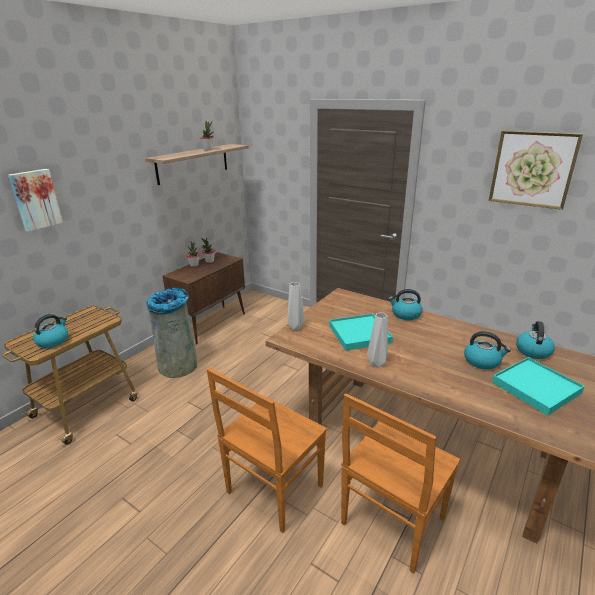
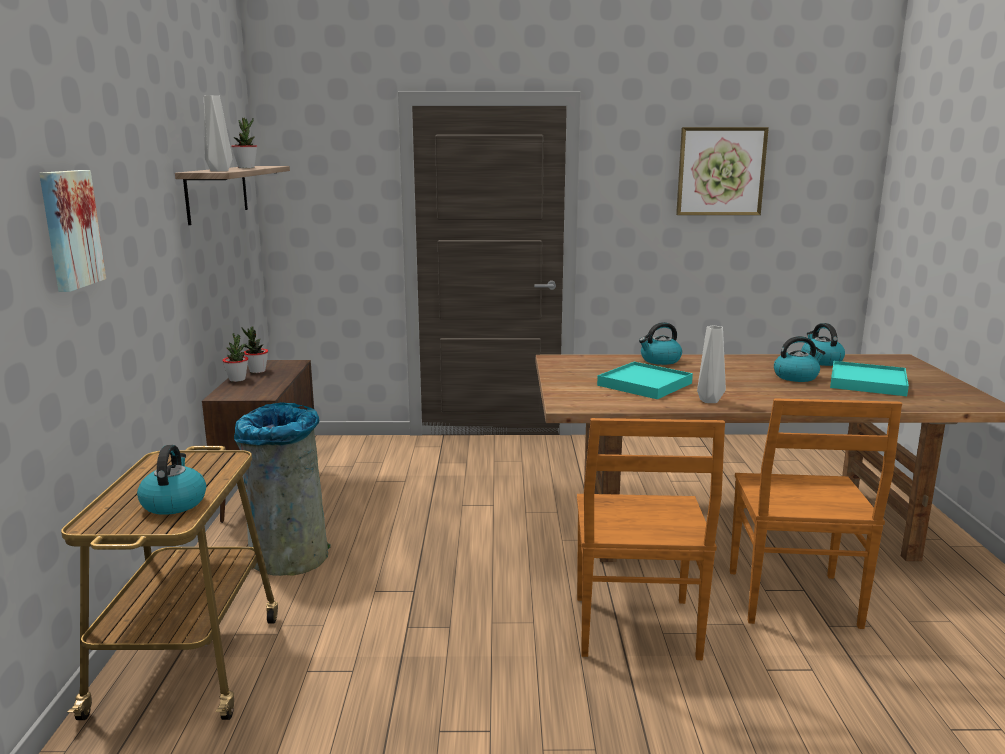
camera: 35 degrees left, 10 degrees down
grey vase [287,282,305,330] -> grey vase moved to [204,95,232,171]

